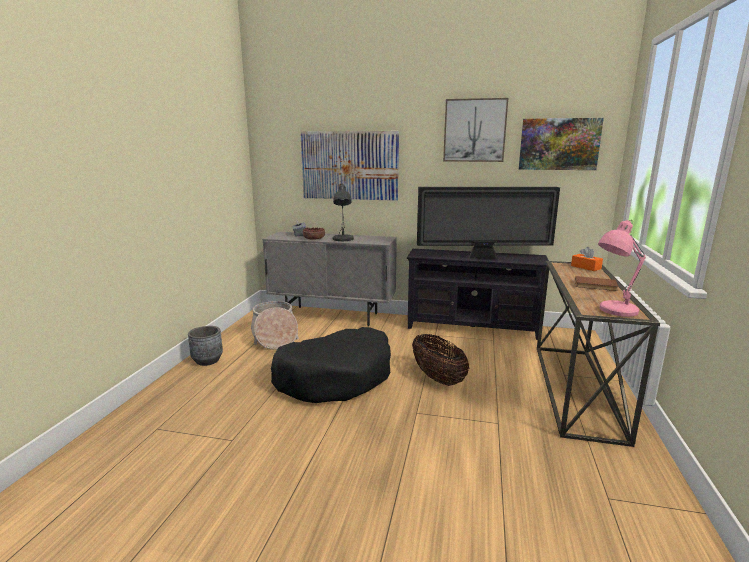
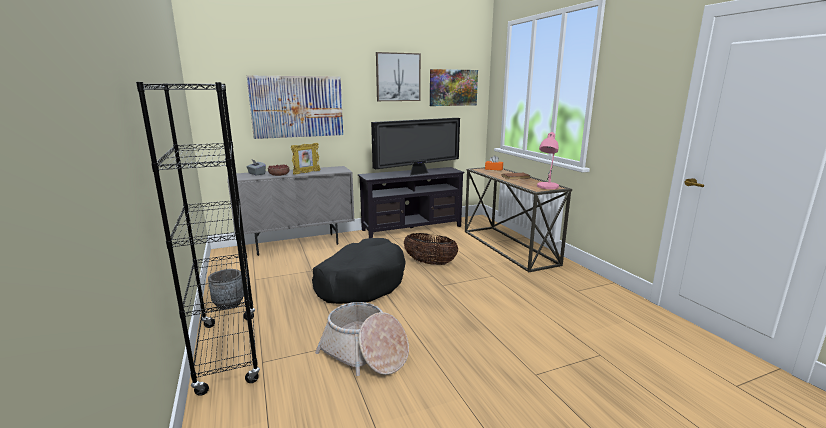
camera: 35 degrees left, 0 degrees up
basket [251,301,299,350] -> basket moved to [315,302,409,376]
grey table lamp [333,184,354,241] -> picture frame [291,143,320,175]
none -> black bookcase [136,82,260,396]

